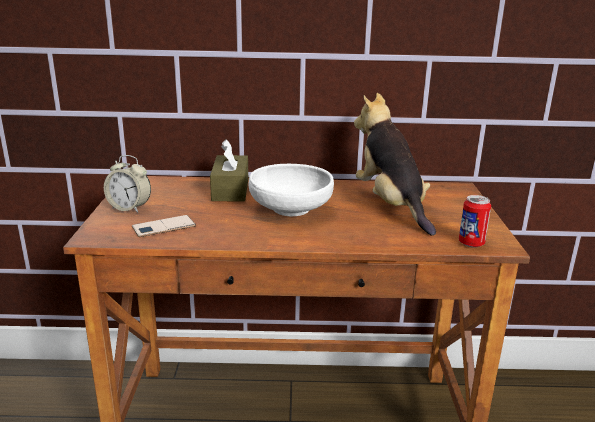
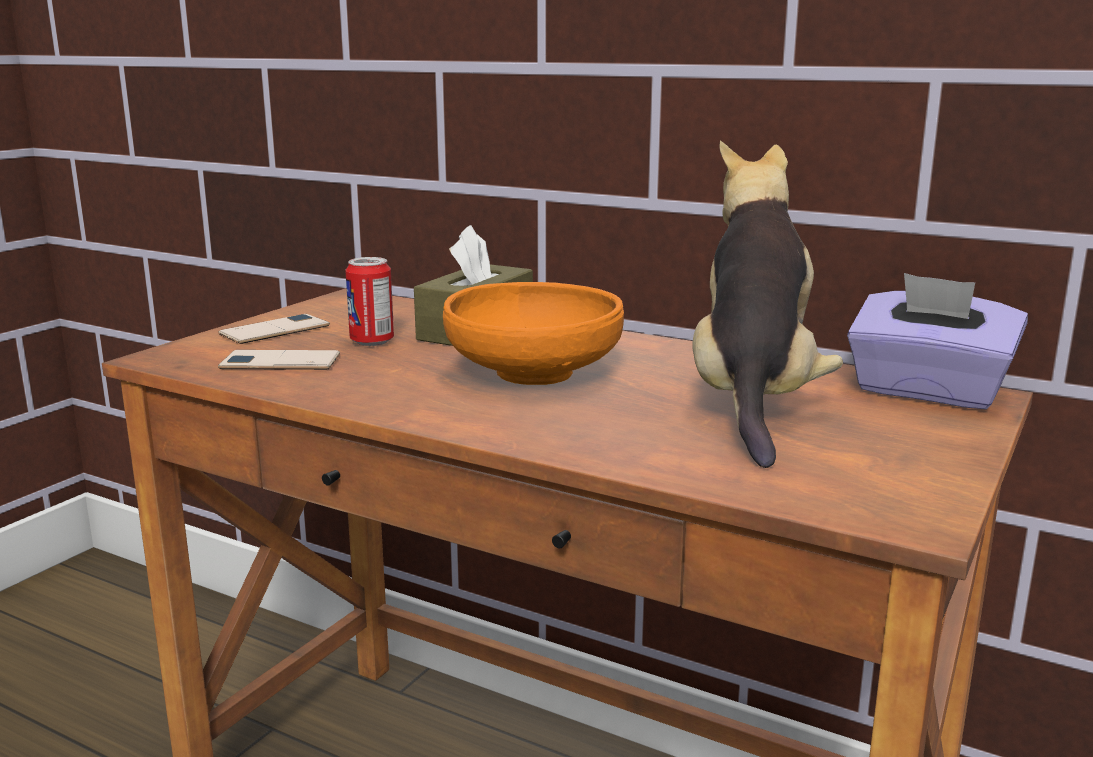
camera: 30 degrees right, 5 degrees down
alarm clock [104,155,151,213] -> phone [218,314,330,344]
white bowl [249,164,334,216] -> orange bowl [443,282,624,385]
can [459,195,491,248] -> can moved to [345,257,394,346]
none -> purple tissue box [847,273,1028,409]

